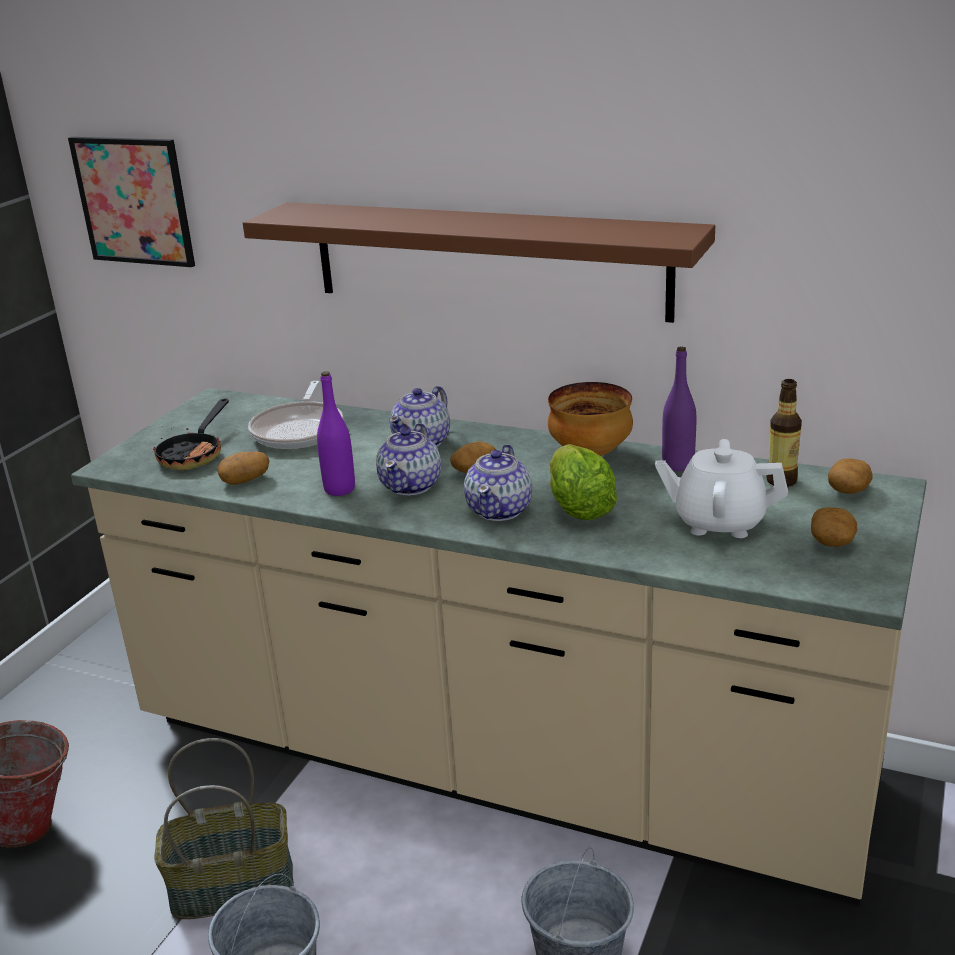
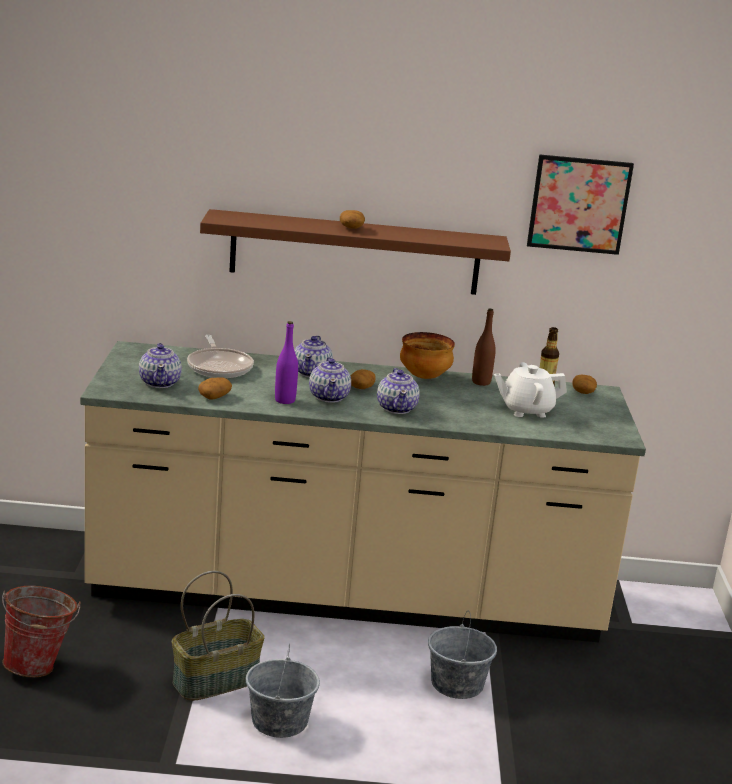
camera: 25 degrees left, 5 degrees down
picture [68,137,195,267] -> picture moved to [527,154,634,255]
frying pan [153,398,229,470] -> teapot [139,343,182,388]
lettuce [550,444,617,520] -> none
purple bottle [662,347,696,471] -> brown bottle [472,308,496,386]
potato [811,507,857,547] -> potato moved to [340,210,365,229]

